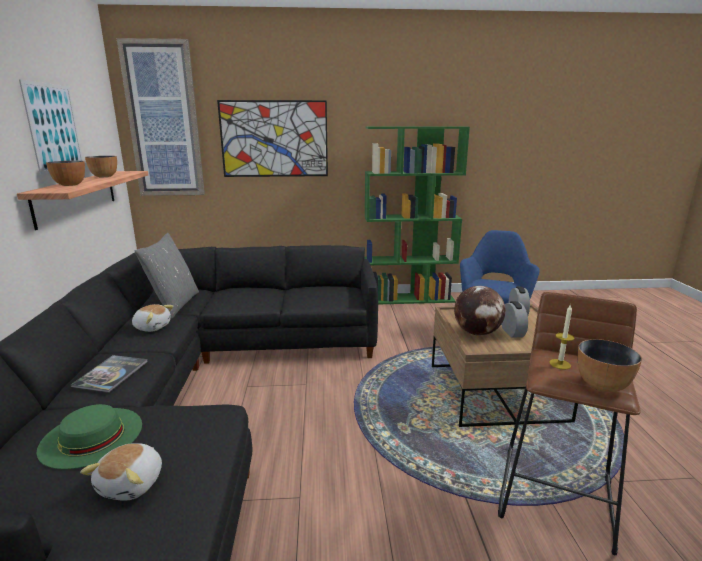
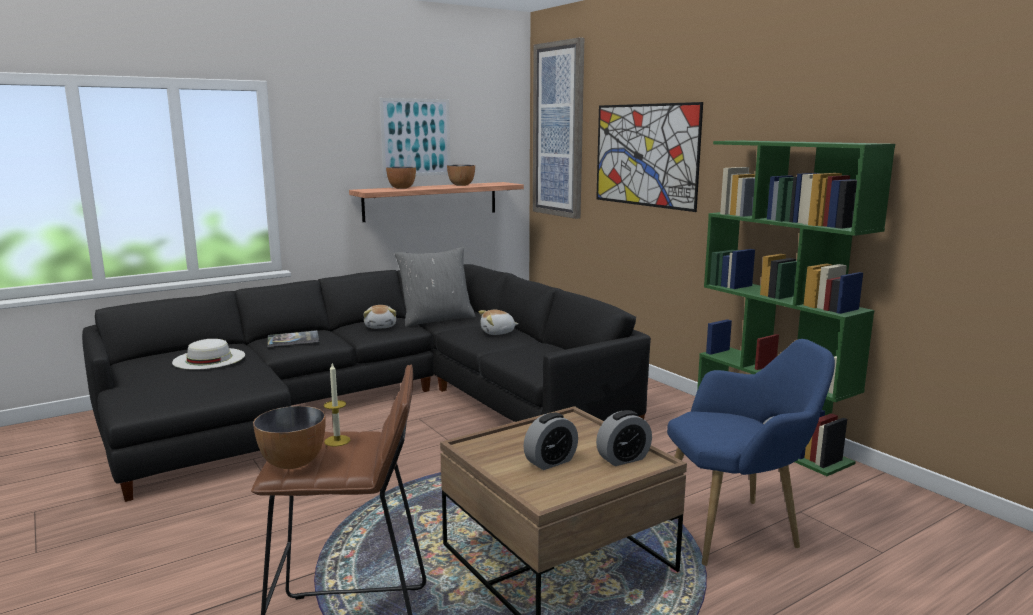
camera: 60 degrees right, 5 degrees down
green hat [37,404,142,469] -> white hat [172,339,245,370]
plush toy [80,443,162,501] -> plush toy moved to [479,310,519,335]
globe [454,286,506,336] -> none

